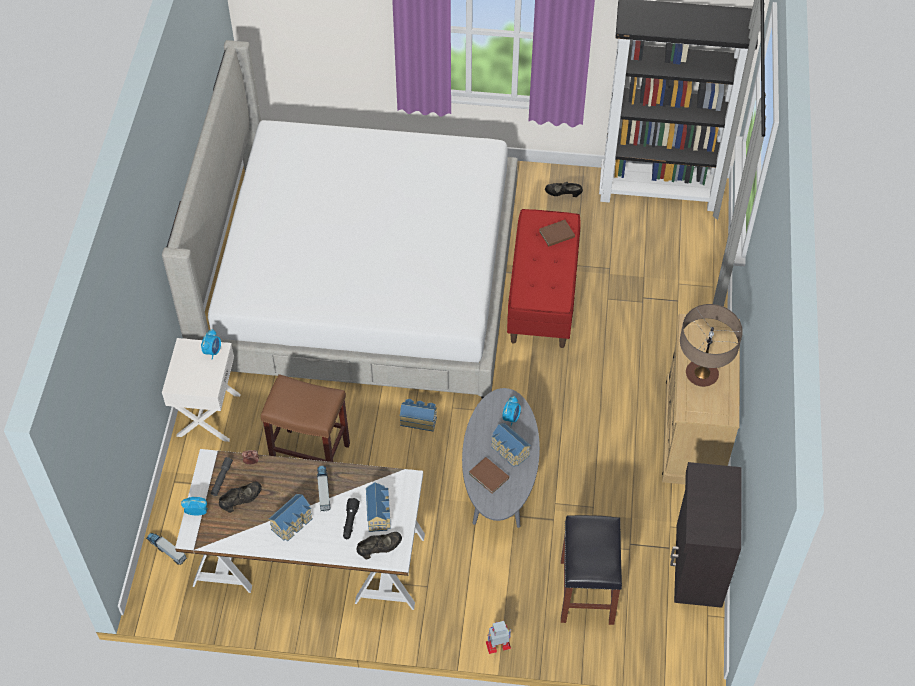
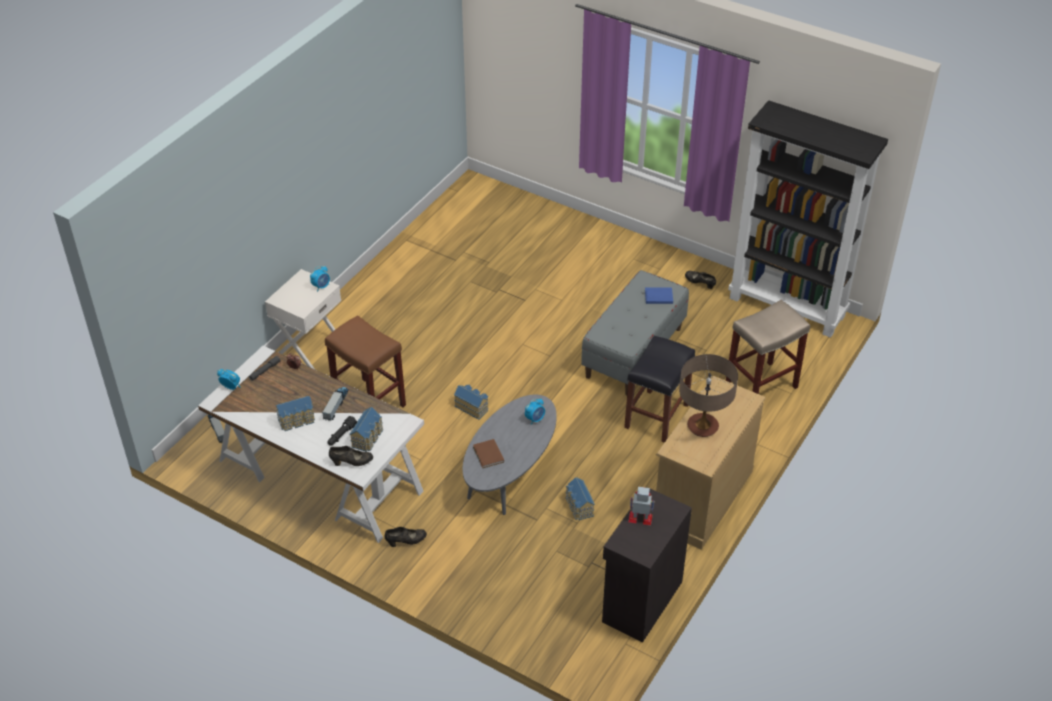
camera: 25 degrees right, 10 degrees down
bed [162,40,518,399] -> none
black shoe [219,481,262,513] -> black shoe moved to [384,527,427,547]
toy robot [486,621,511,654] -> toy robot moved to [628,486,655,525]
toy house [491,423,531,467] -> toy house moved to [566,477,595,520]
red bench [507,209,581,348] -> grey bench [581,270,689,395]
brown book [539,220,575,246] -> blue book [645,287,673,304]
black stool [561,515,622,625] -> black stool moved to [624,336,695,443]
none -> beige stool [726,300,810,394]

